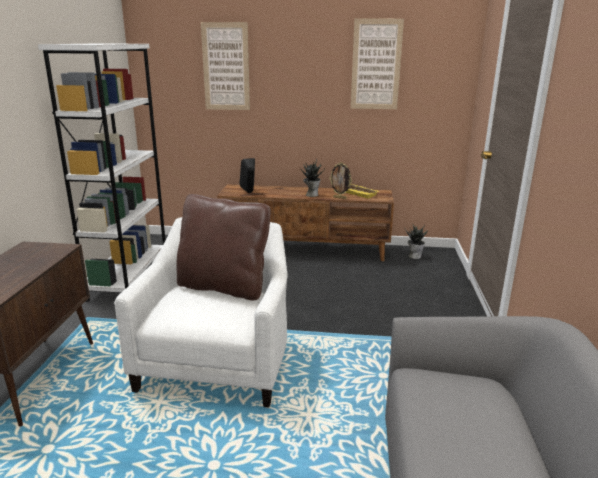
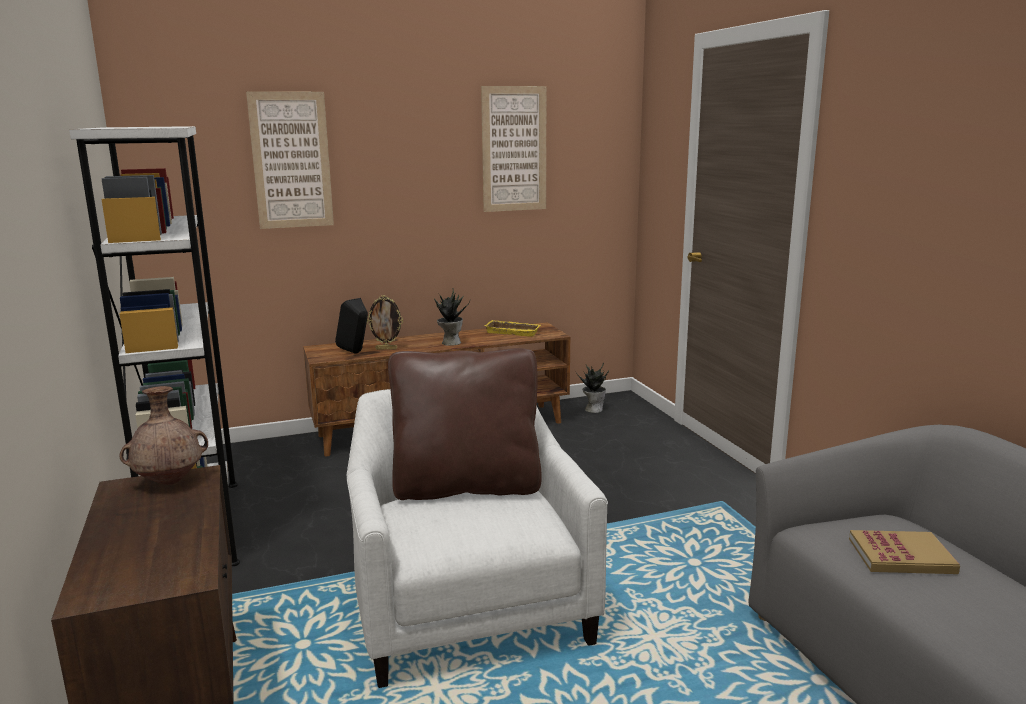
camera: 25 degrees left, 5 degrees down
picture frame [329,162,352,199] -> picture frame moved to [367,295,403,350]
none -> brown vase [119,386,208,485]
none -> book [849,530,960,574]

